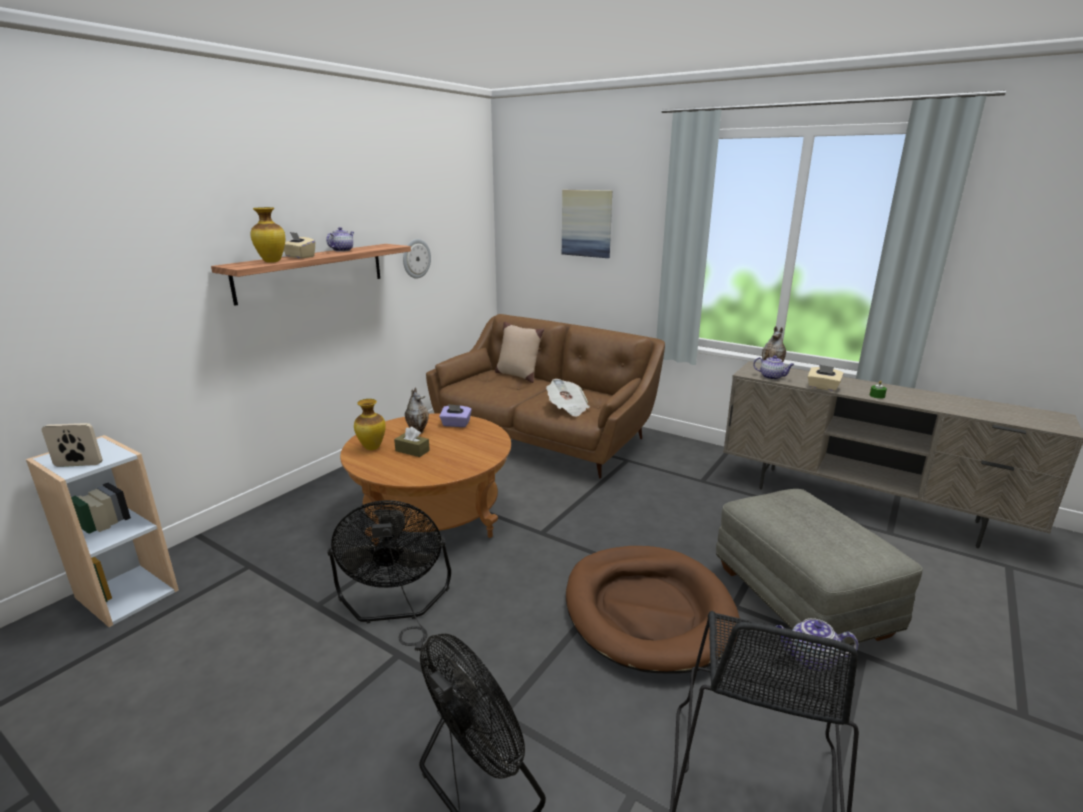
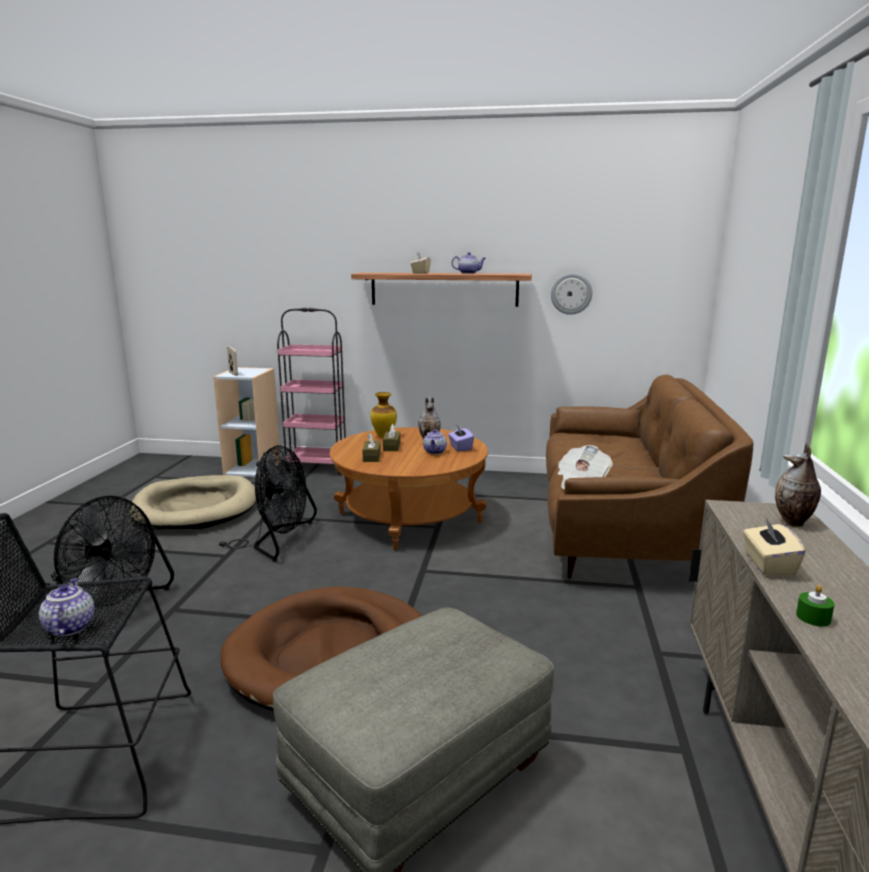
camera: 65 degrees right, 5 degrees down
vase [250,207,285,263] -> none
black fan [327,500,451,651] -> black fan turned 45 degrees clockwise [218,445,317,562]
beige pillow [495,321,544,383] -> none
picture [562,190,612,258] -> none
teapot [753,355,794,380] -> teapot moved to [423,429,447,454]
none -> beige dog bed [130,475,256,530]
none -> pink cart [277,308,346,475]
none -> brown tissue box [362,433,381,462]

